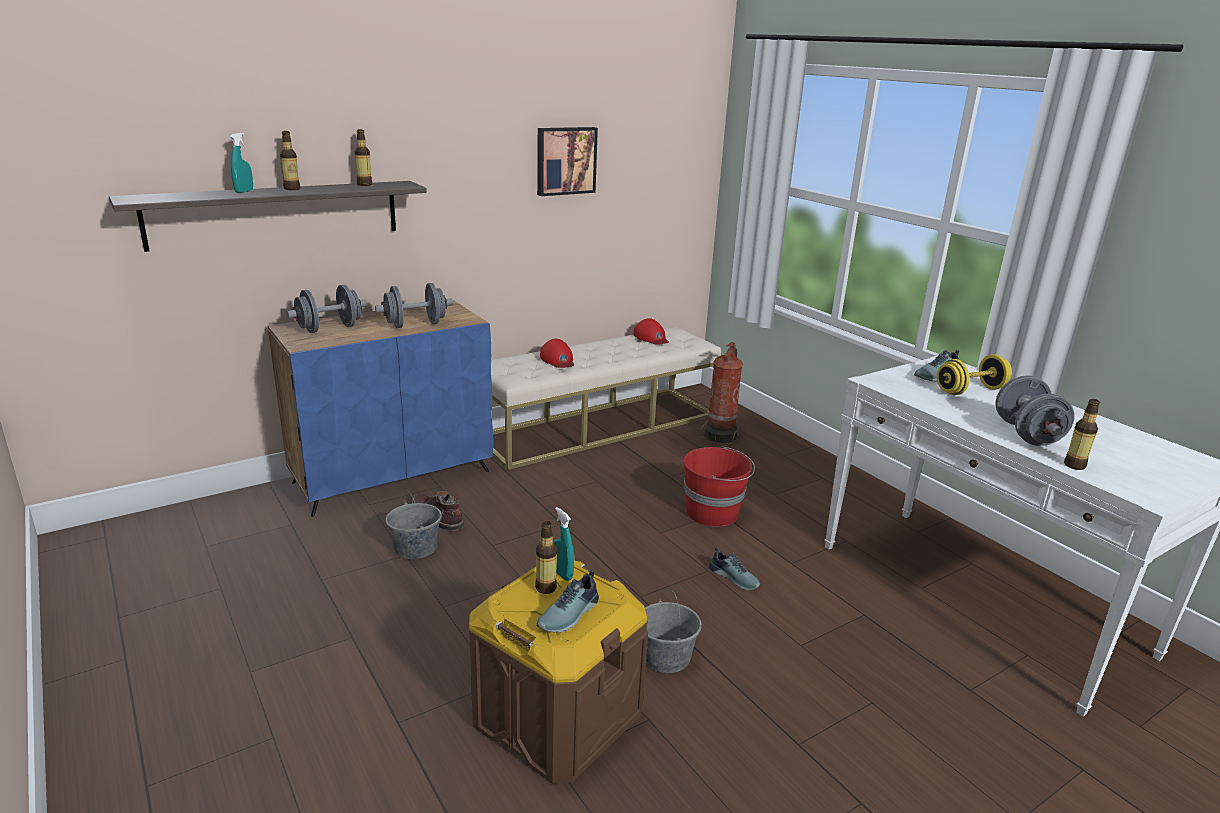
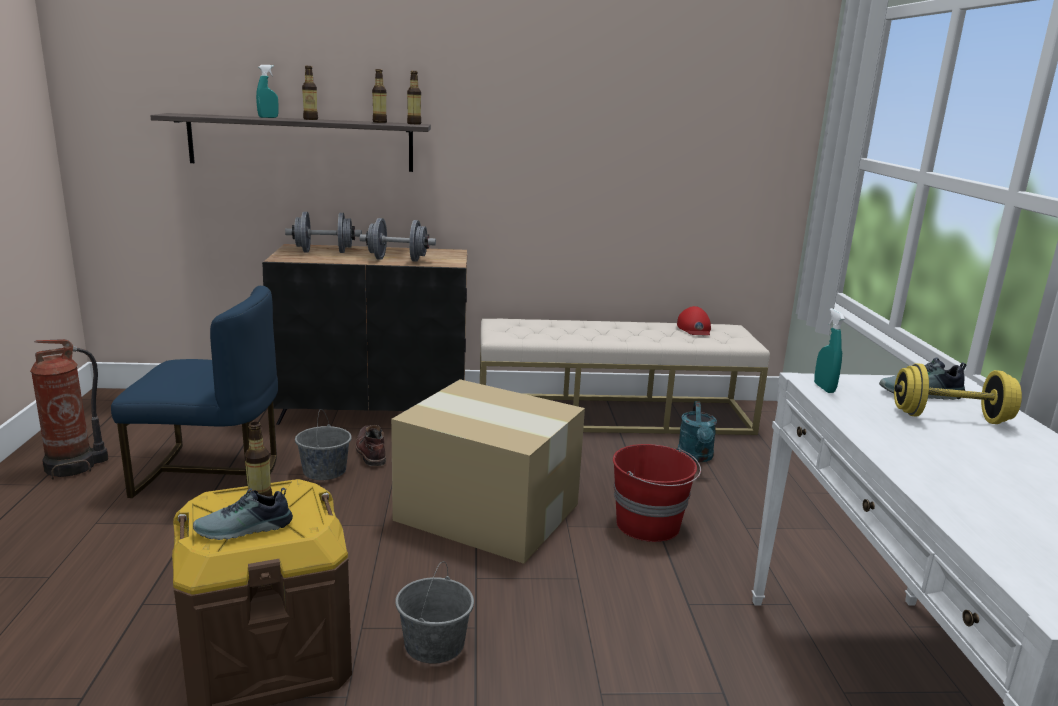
camera: 30 degrees right, 5 degrees down
blue cabinet [268,301,493,517] -> black cabinet [262,244,467,425]
picture [537,127,598,196] -> none
red cap [540,339,574,368] -> none
turquoise spray bottle [553,507,574,581] -> turquoise spray bottle moved to [814,308,845,393]
fire extinguisher [700,342,743,445] -> fire extinguisher moved to [30,339,108,480]
shoe [709,547,760,590] -> none
grey dumbbell [996,375,1074,446] -> none
bottle [1064,399,1100,470] -> bottle moved to [407,71,421,124]
none -> blue chair [111,286,278,498]
none -> cardboard box [391,379,585,564]
none -> turquoise watering can [678,401,717,462]

